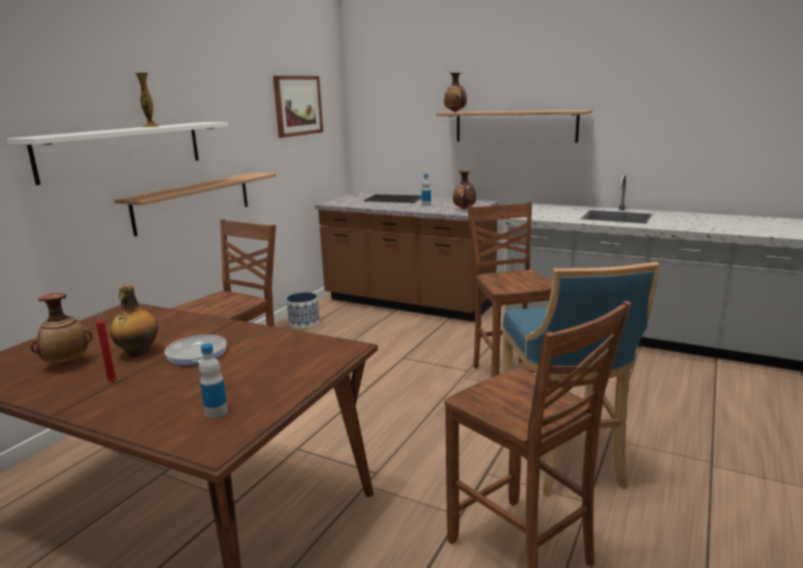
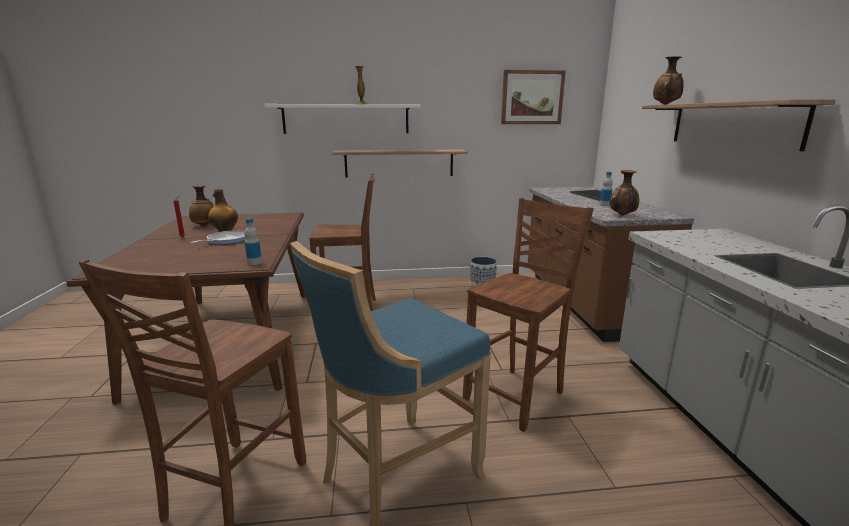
camera: 55 degrees right, 0 degrees up
bottle [199,343,228,418] -> bottle moved to [244,218,262,265]

